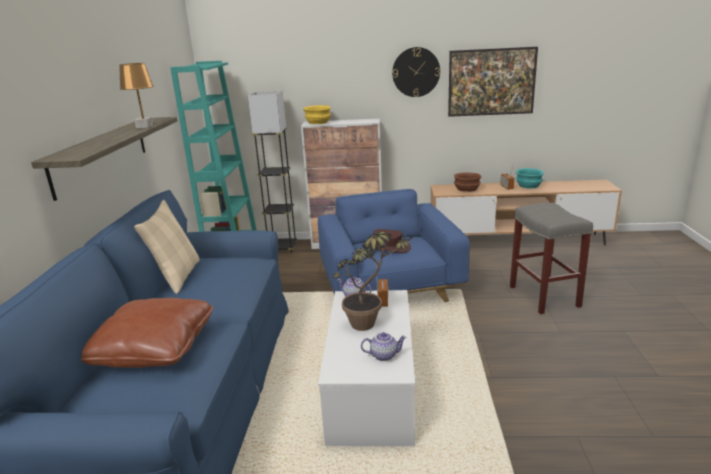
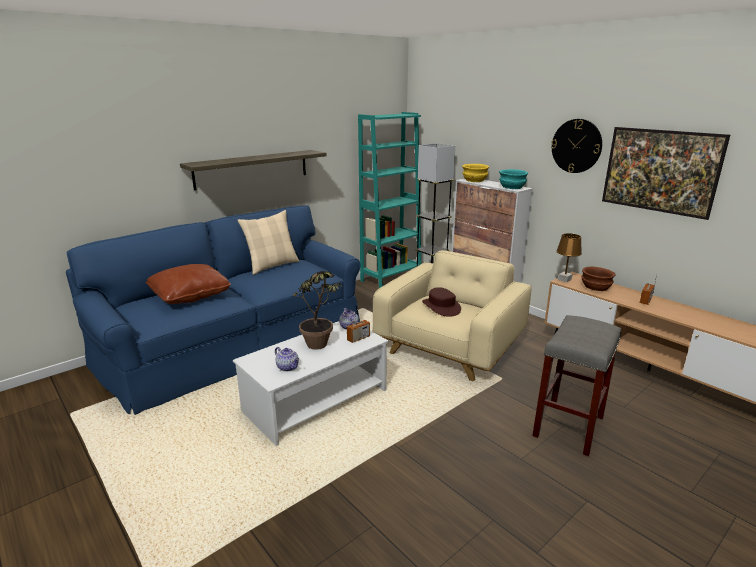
camera: 45 degrees right, 0 degrees up
brown table lamp [119,63,154,128] -> brown table lamp moved to [556,233,582,282]
blue armchair [318,189,470,302] -> beige armchair [372,250,532,382]
turquoise bowl [516,168,544,189] -> turquoise bowl moved to [499,169,528,189]

